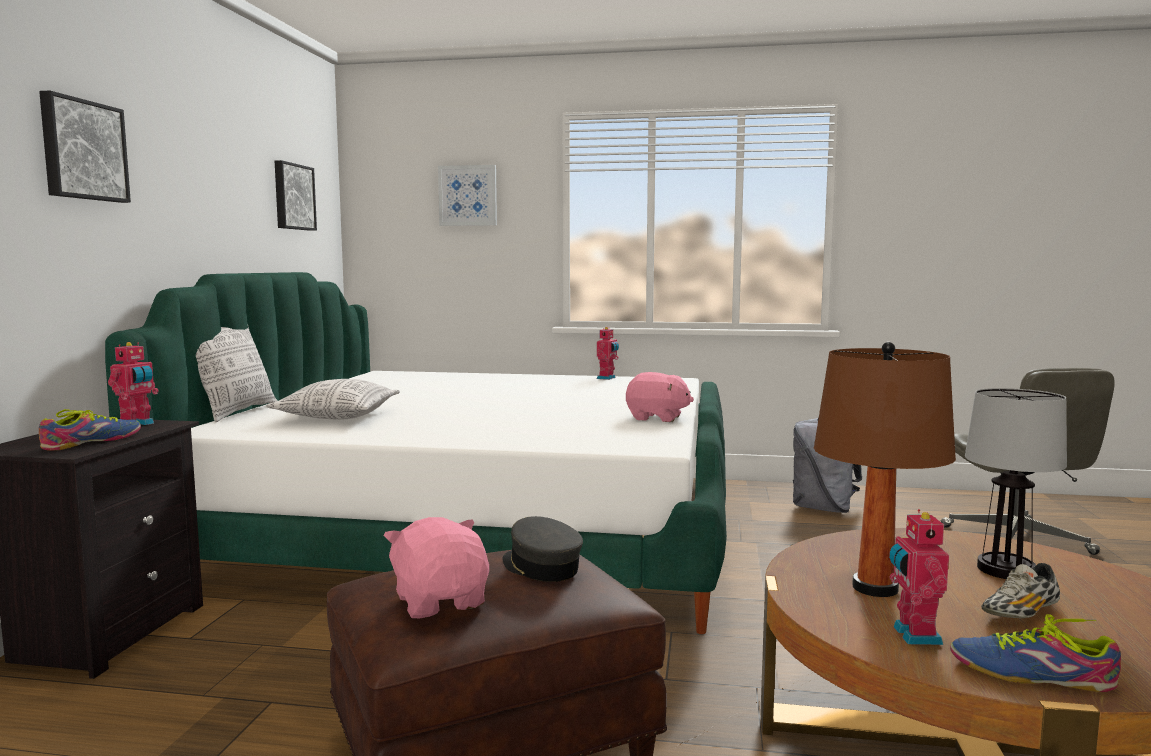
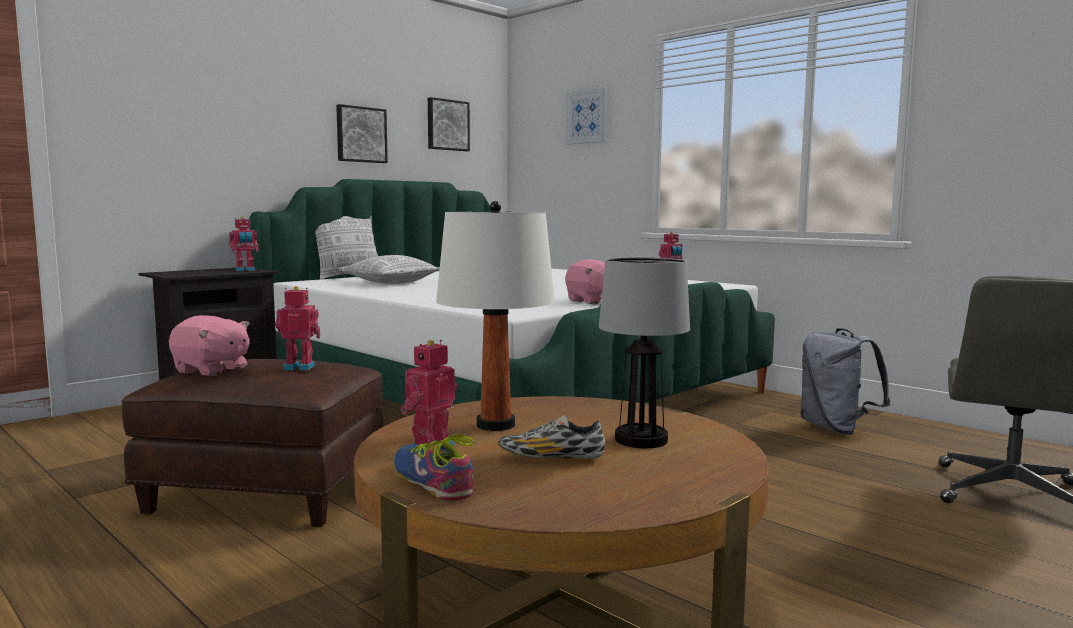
camera: 35 degrees right, 0 degrees up
picture [39,91,131,203] -> picture moved to [336,104,388,163]
shoe [39,409,141,451] -> none
pink plush toy [383,517,489,618] -> pink plush toy turned 105 degrees clockwise [169,315,250,376]
grey cap [502,516,583,582] -> toy robot [275,286,320,370]
brown table lamp [814,342,956,597] -> white table lamp [436,201,555,431]

